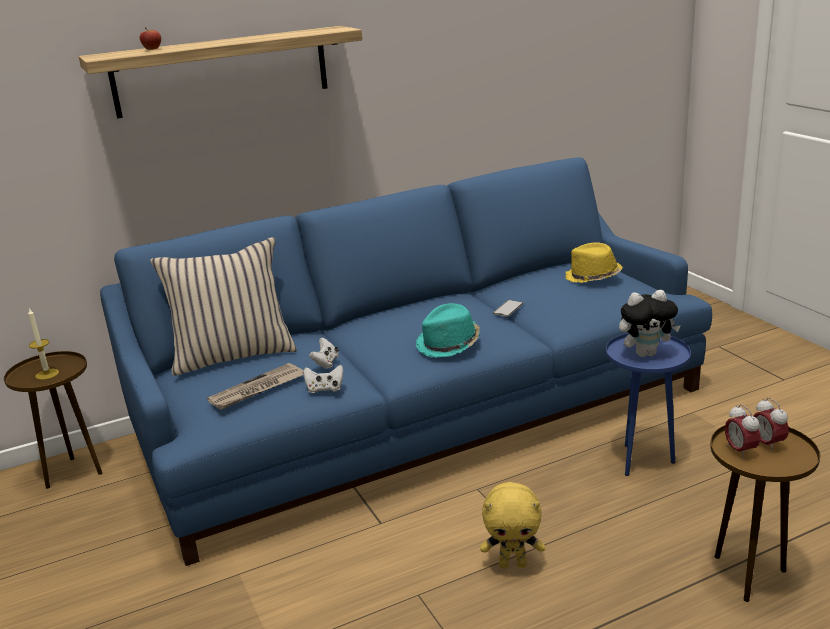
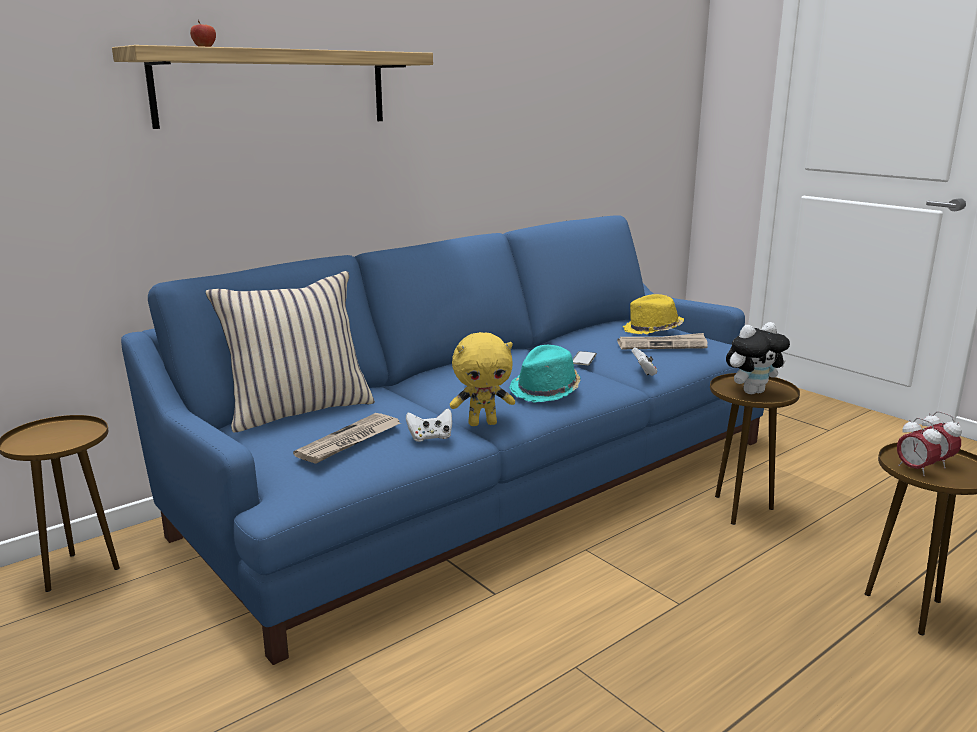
camera: 15 degrees left, 5 degrees down
candle [28,308,59,380] -> none
white game controller [309,337,339,369] -> white game controller moved to [632,347,657,376]
yellow plush toy [480,482,545,568] -> yellow plush toy moved to [450,332,515,426]
blue side table [606,333,691,476] -> brown side table [710,373,800,525]
none -> newspaper [617,333,708,349]

